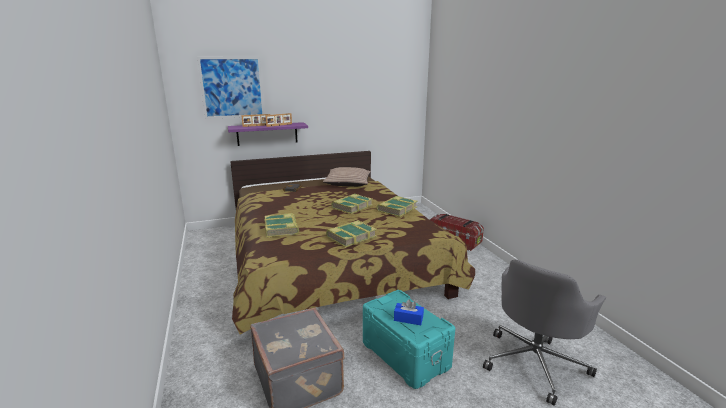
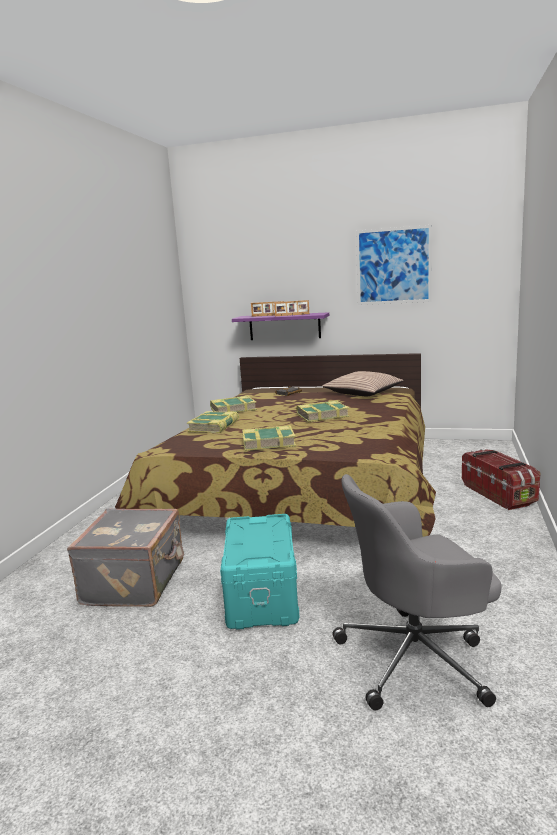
camera: 35 degrees right, 5 degrees down
picture [197,57,265,119] -> picture moved to [356,225,432,305]
book [377,196,418,217] -> book moved to [210,396,257,412]
blue tissue box [394,299,424,325] -> none

